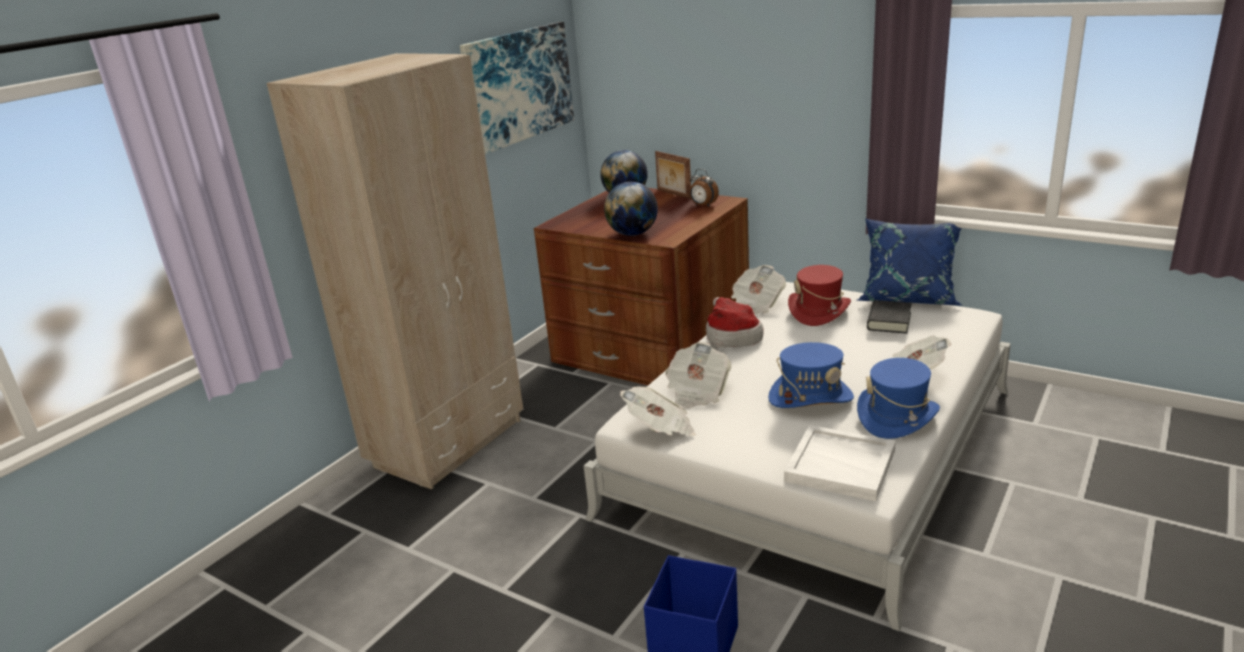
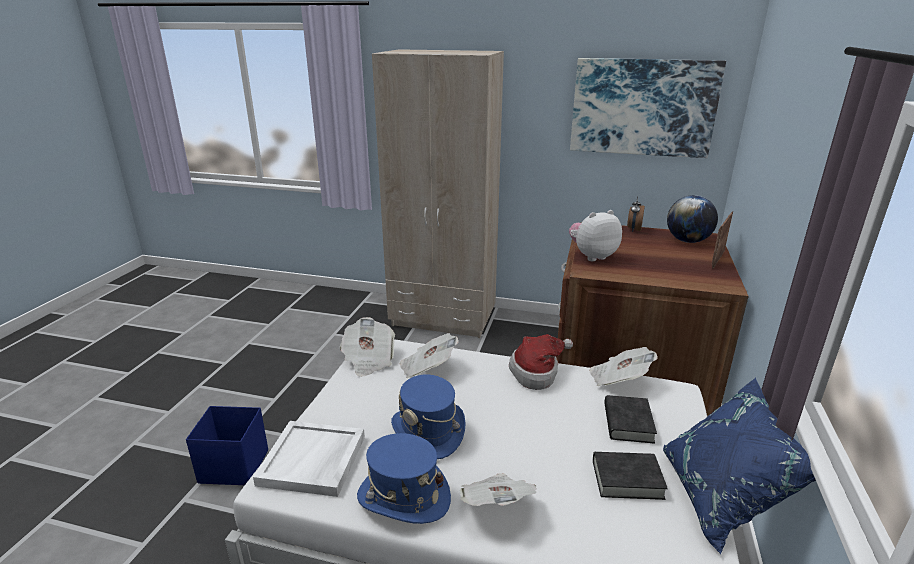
camera: 70 degrees right, 0 degrees up
globe [604,182,658,236] -> plush toy [569,210,622,261]
alarm clock [689,169,719,206] -> alarm clock moved to [627,196,645,232]
red hat [788,265,851,326] -> black book [604,395,657,444]

